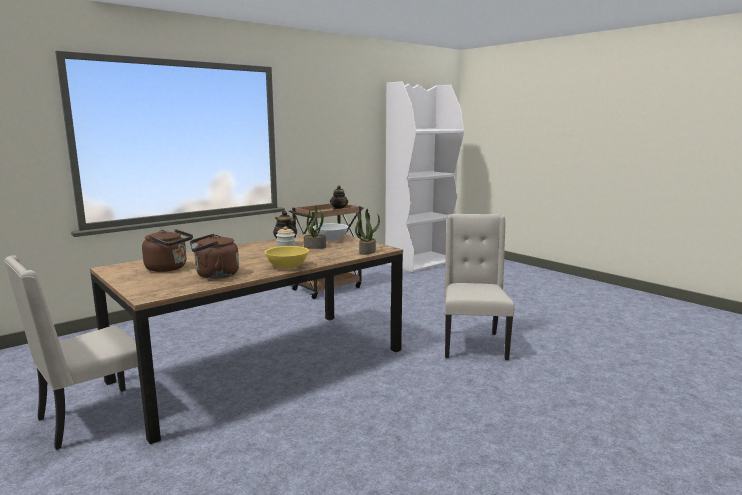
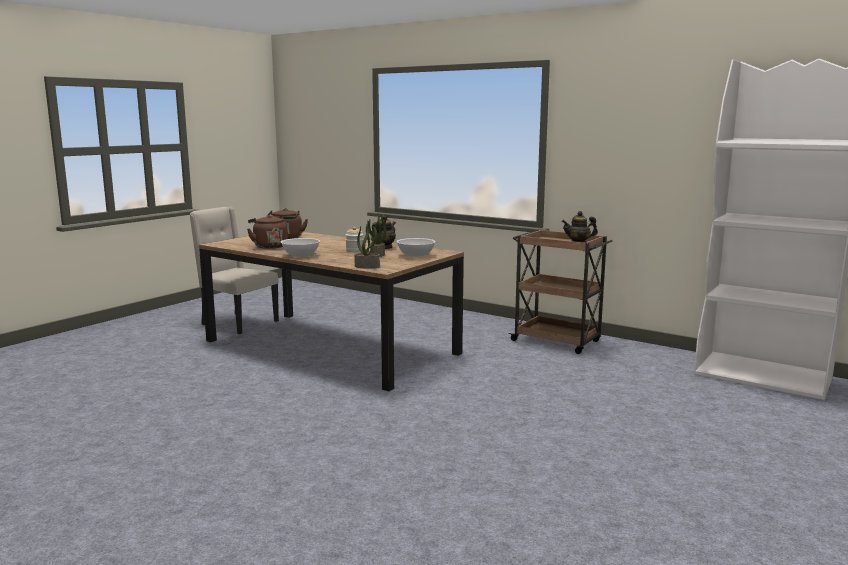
camera: 75 degrees right, 0 degrees up
yellow bowl [264,246,309,268] -> white bowl [281,238,320,257]
beige chair [444,214,514,360] -> none

